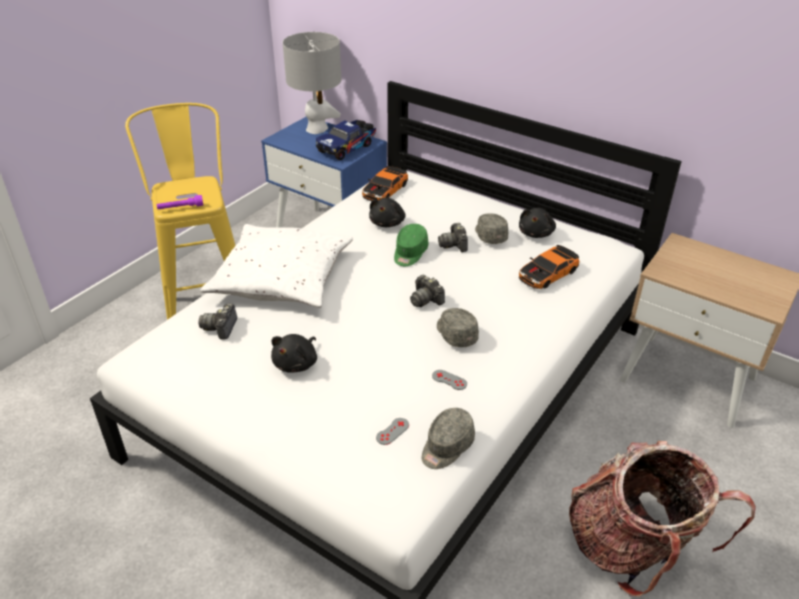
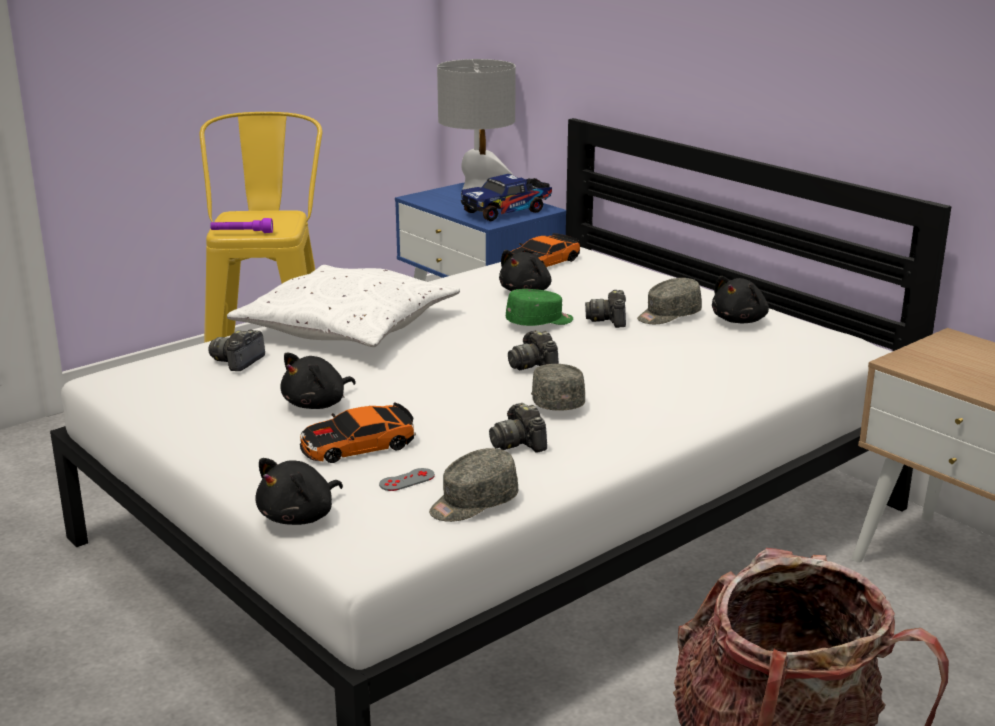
camera: 15 degrees right, 15 degrees down
green cap [394,224,428,266] -> green cap turned 150 degrees counterclockwise [506,289,573,326]
grey game controller [432,370,467,390] -> camera [489,403,547,453]
grey cap [475,213,508,244] -> grey cap turned 120 degrees counterclockwise [637,278,702,324]
toy car [519,245,579,289] -> toy car moved to [300,402,416,463]
none -> black plush toy [255,458,343,525]

